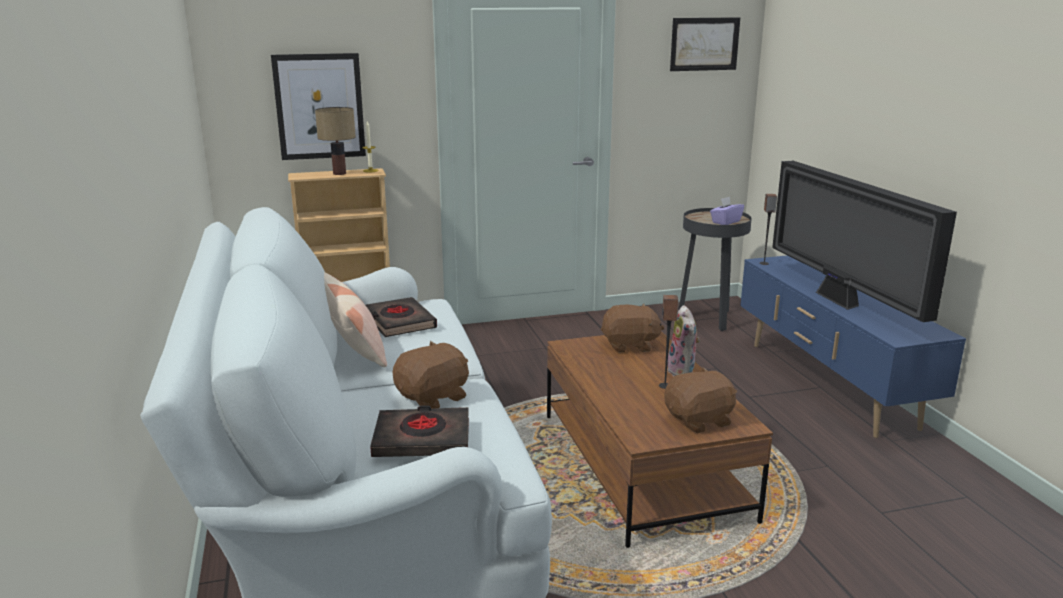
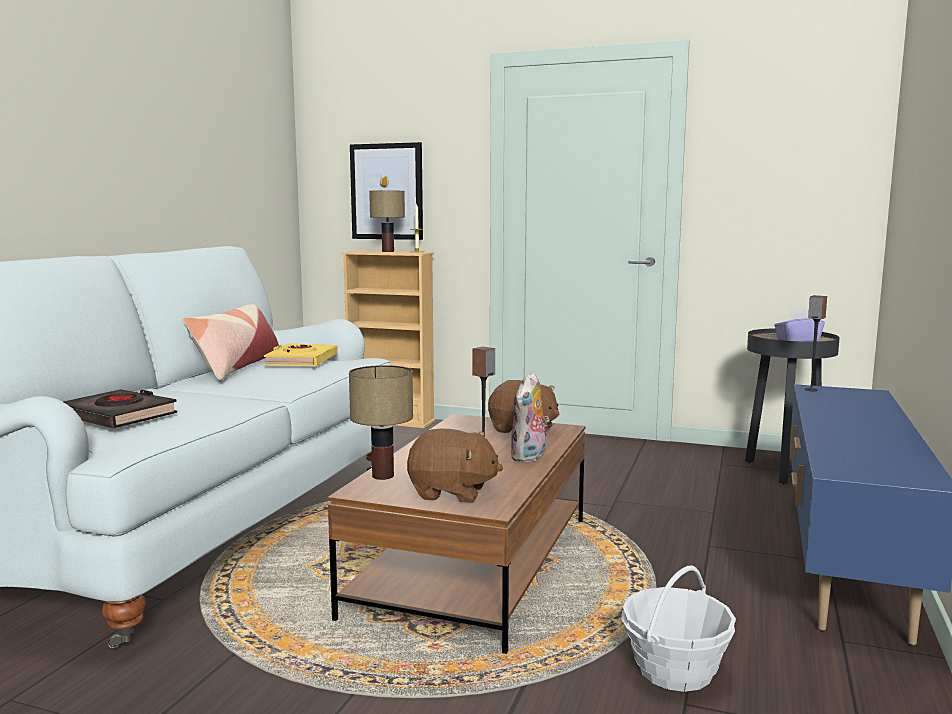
camera: 35 degrees right, 10 degrees down
black book [366,297,437,337] -> yellow book [264,343,338,366]
brown plush toy [393,341,469,409] -> none
picture [670,17,740,71] -> none
television [772,161,957,322] -> none
none -> table lamp [349,365,413,480]
none -> basket [622,566,736,692]

